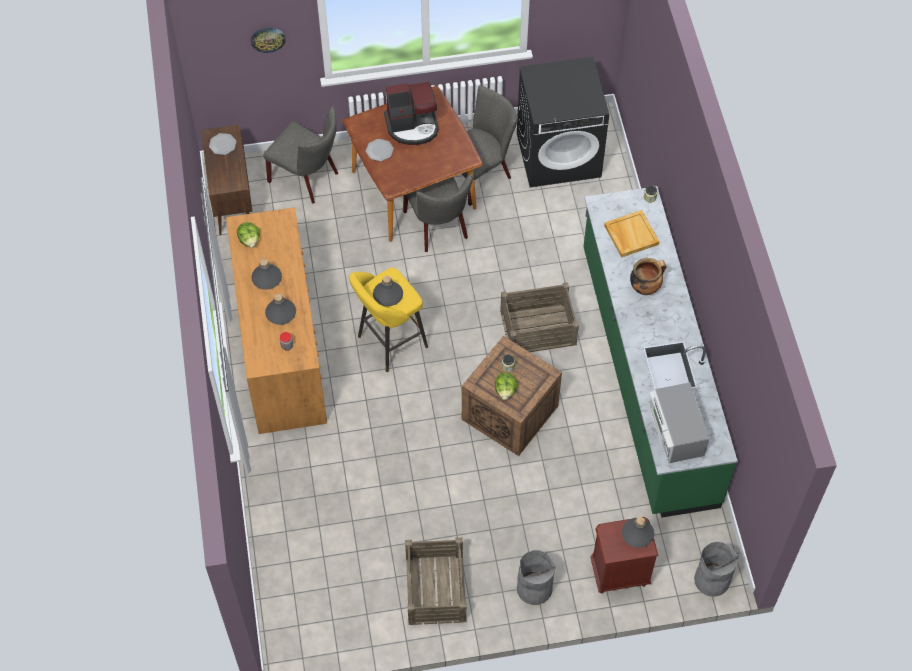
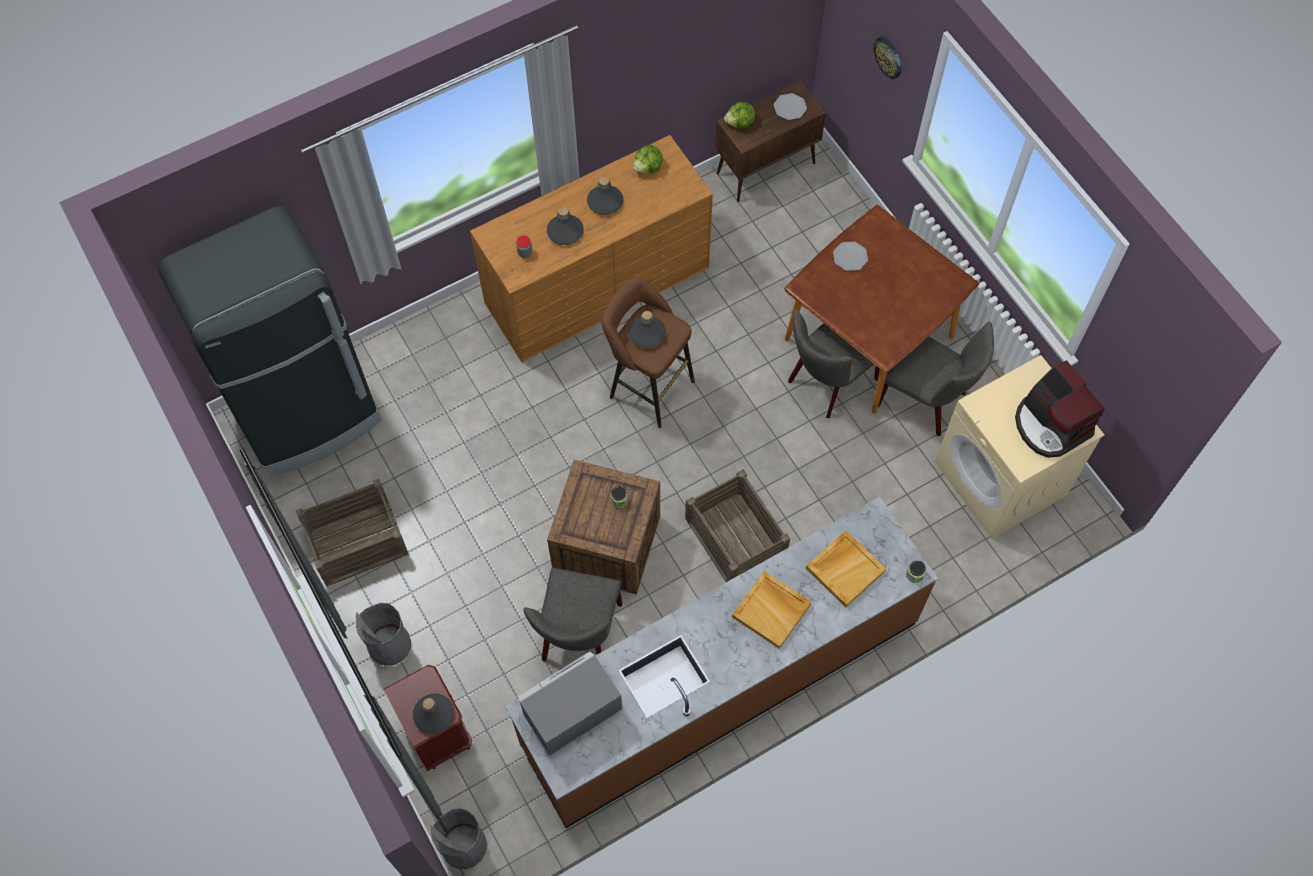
camera: 70 degrees right, 5 degrees up
grey chair [263,106,338,204] -> grey chair moved to [524,568,622,662]
yellow stool [349,268,428,372] -> brown stool [601,277,695,428]
coffee machine [384,82,438,145] -> coffee machine moved to [1015,360,1105,458]
lettuce [495,373,518,400] -> lettuce moved to [724,102,755,128]
black washing machine [517,57,609,187] -> beige washing machine [935,355,1104,539]
green counter [584,186,738,518] -> brown counter [505,497,938,828]
cooking pot [630,258,667,295] -> beige tray [732,571,811,649]
none -> black fridge [158,206,382,476]

